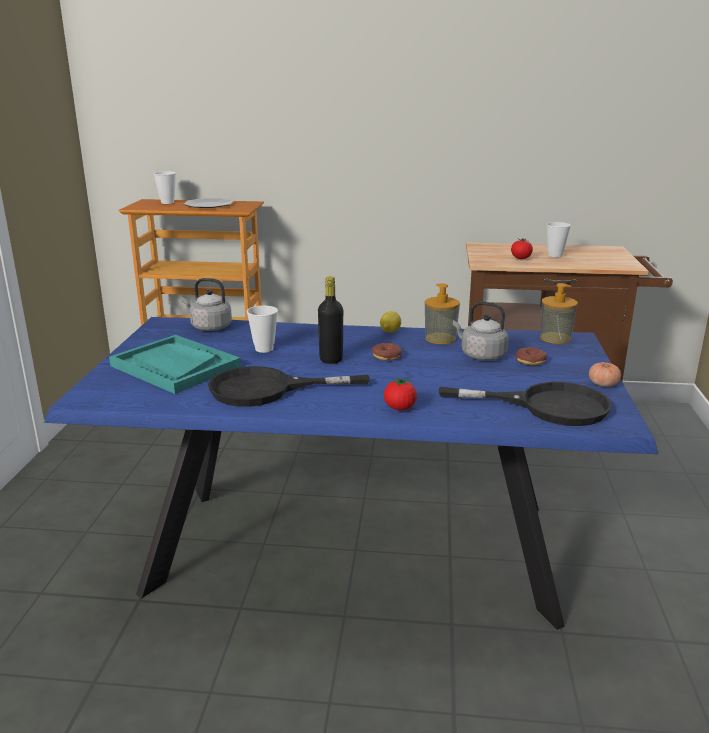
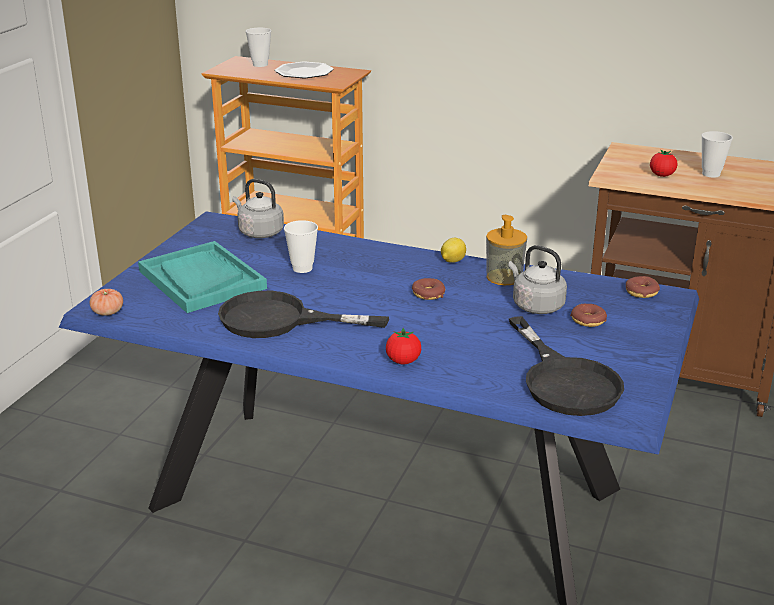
camera: 15 degrees right, 5 degrees up
black bottle [318,276,343,364] -> none
black frying pan [439,382,612,426] -> black frying pan turned 45 degrees clockwise [509,316,624,416]
soap dispenser [540,283,578,344] -> donut [626,276,660,298]
tomato [589,362,621,387] -> tomato moved to [90,289,123,316]

